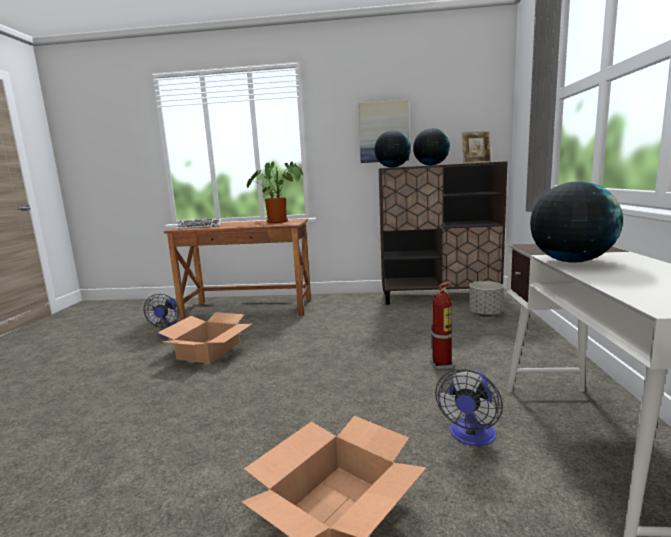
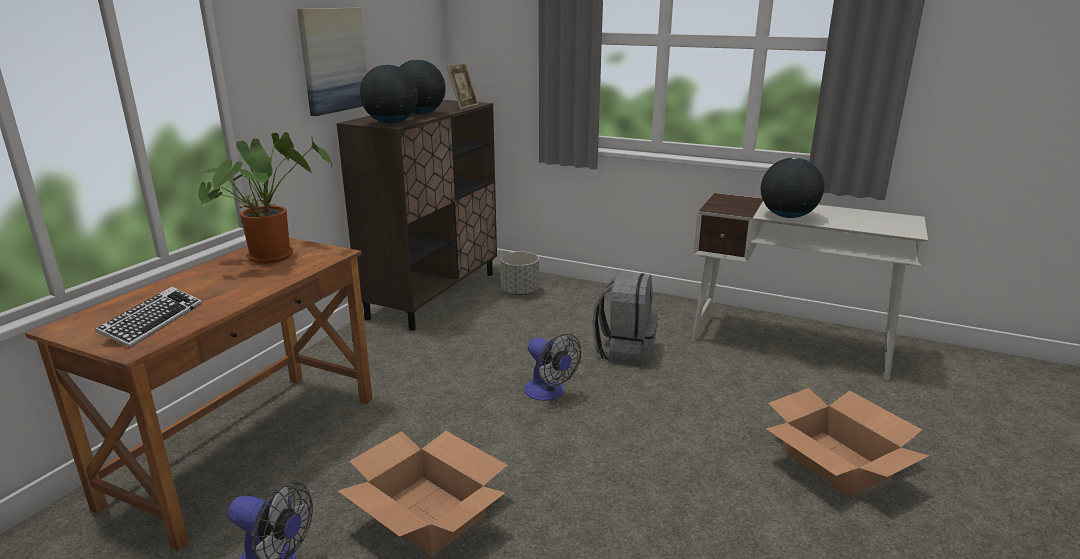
camera: 70 degrees left, 10 degrees up
fire extinguisher [430,282,454,370] -> grey backpack [592,271,659,366]
fan [435,369,503,446] -> fan moved to [524,334,581,401]

